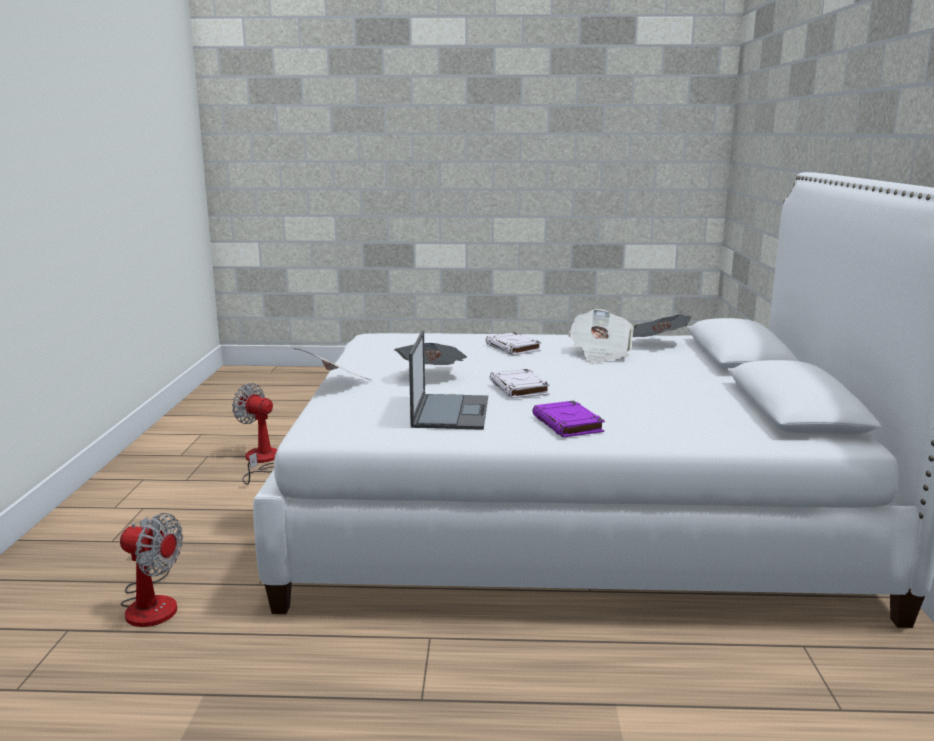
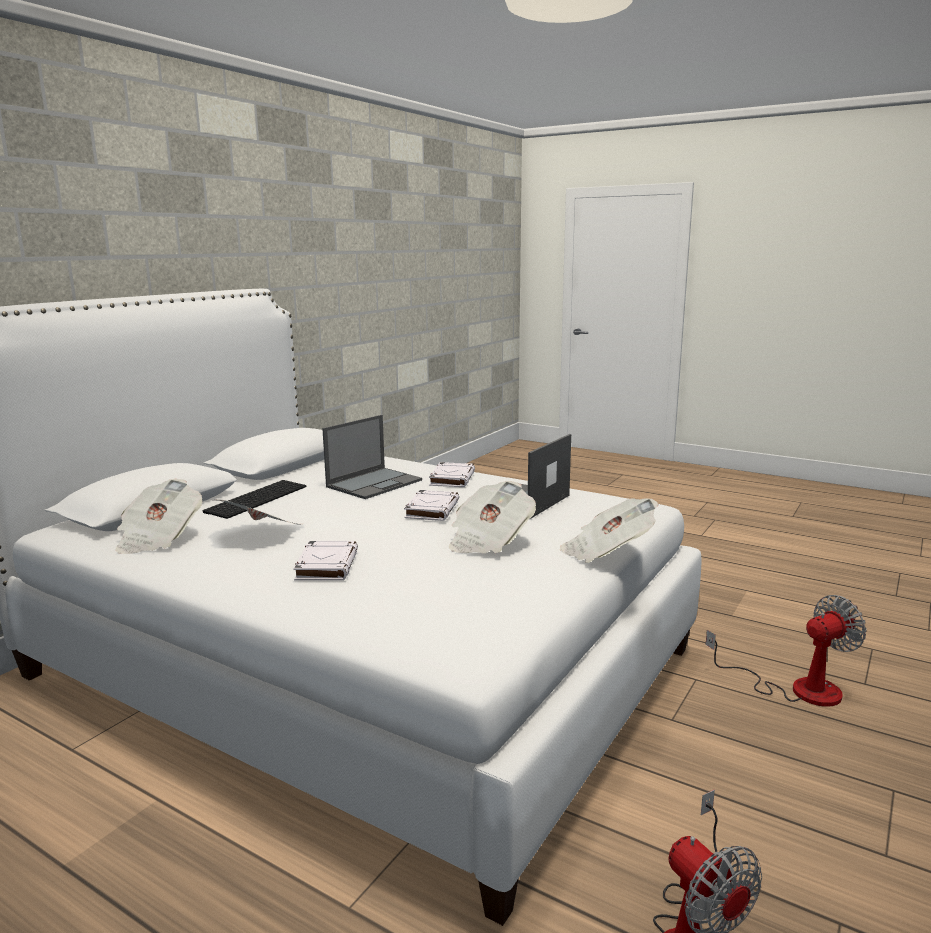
camera: 150 degrees left, 0 degrees up
fan [120,513,183,627] -> fan turned 105 degrees clockwise [706,595,866,707]
purple book [533,401,605,437] -> white book [429,462,475,487]
none -> keyboard [203,480,306,519]
none -> laptop [322,415,422,499]

